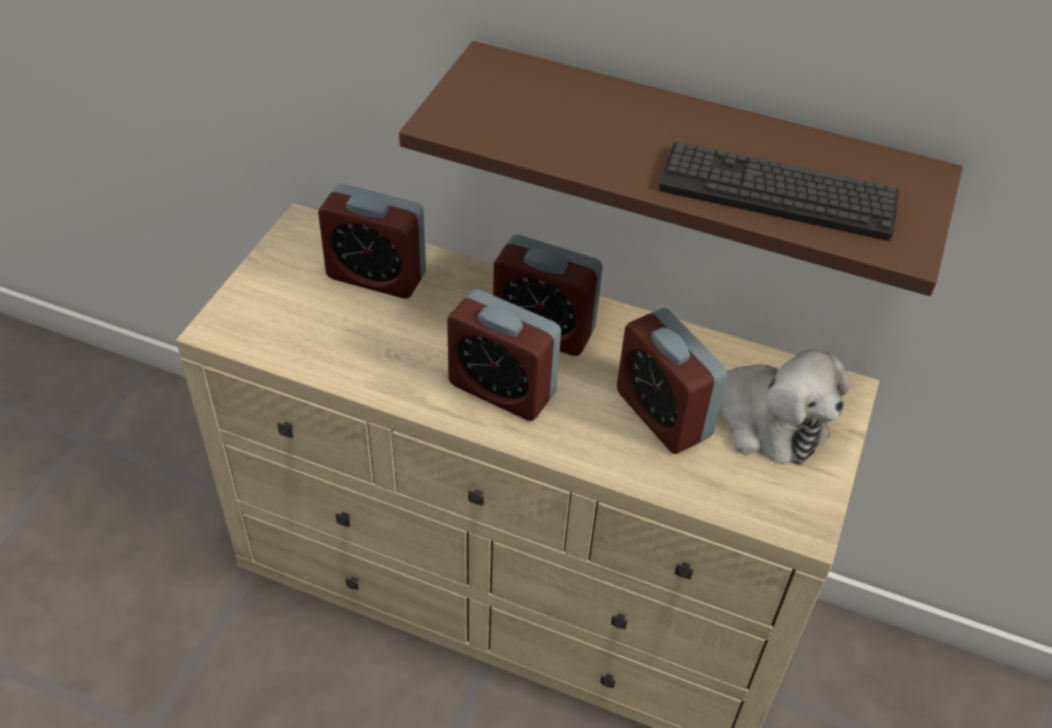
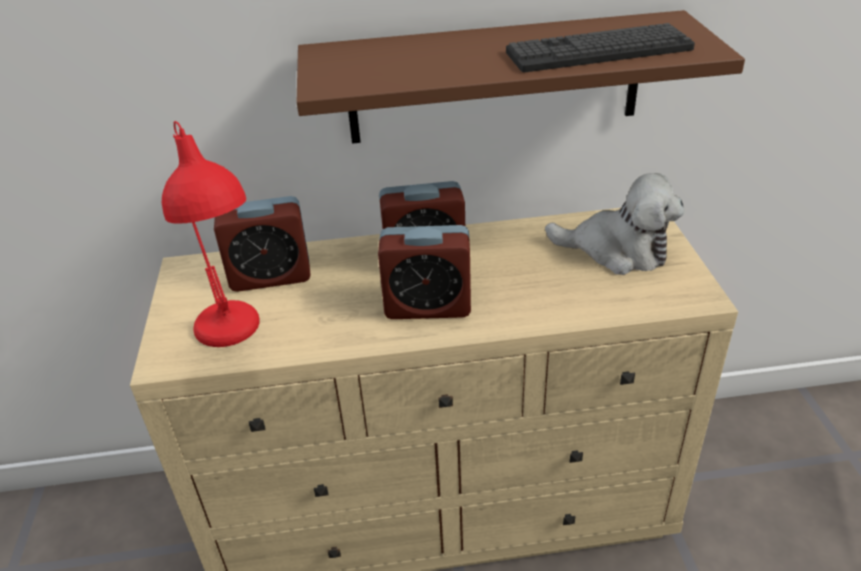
camera: 25 degrees left, 10 degrees down
alarm clock [617,308,728,454] -> none
none -> red table lamp [162,121,260,347]

